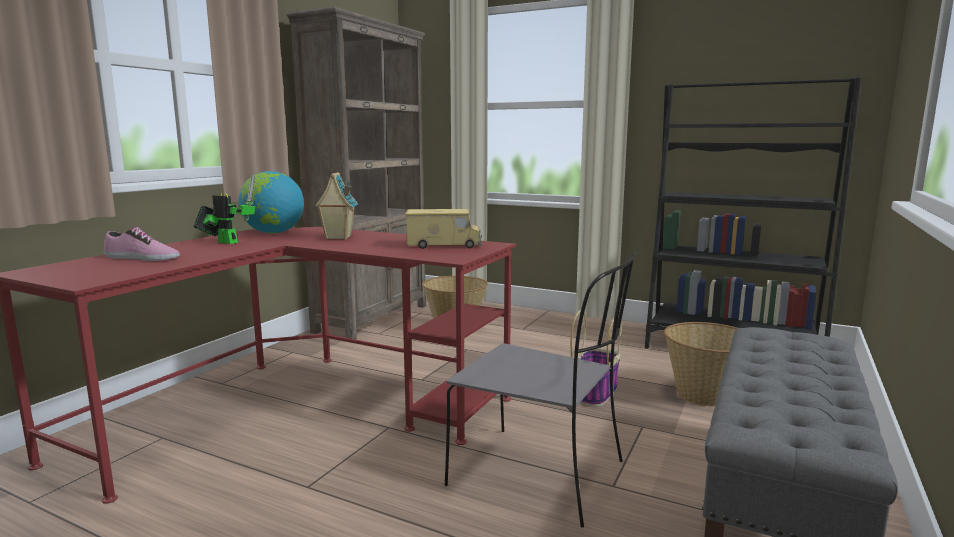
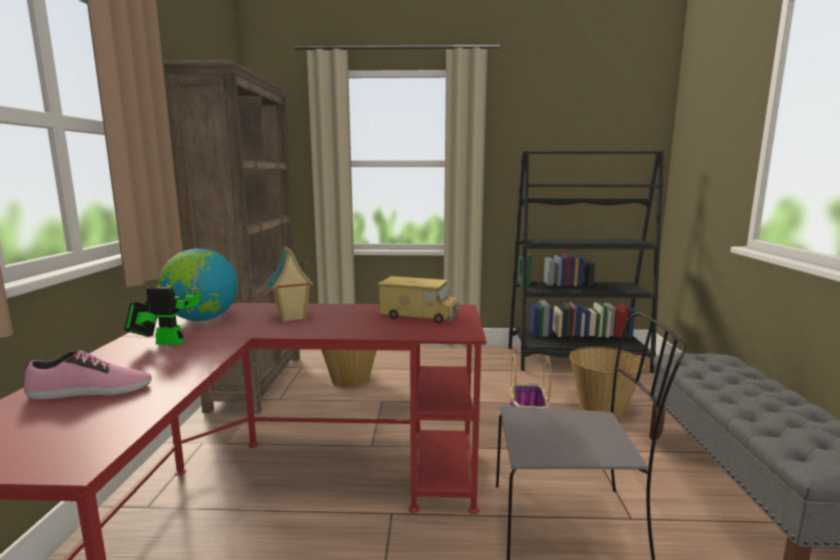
camera: 25 degrees left, 0 degrees up
toy truck [405,209,482,249] -> toy truck turned 45 degrees clockwise [377,276,460,323]

